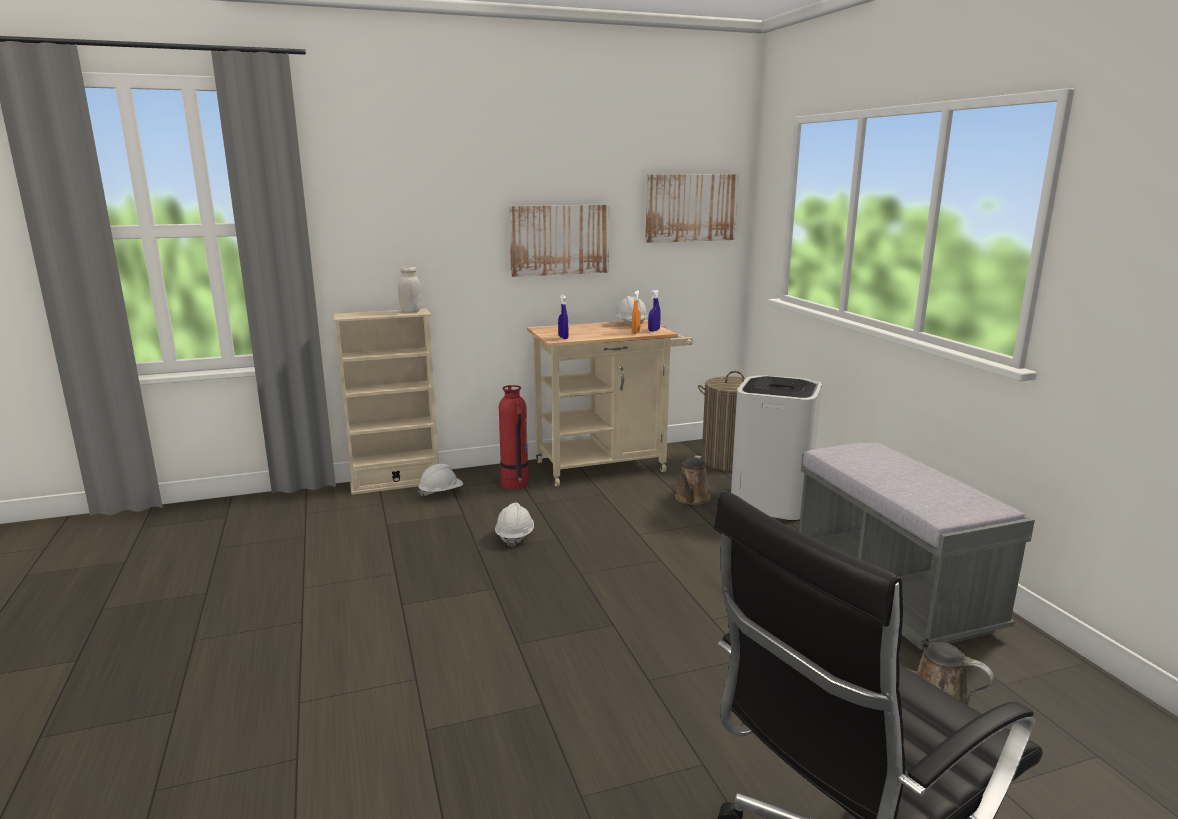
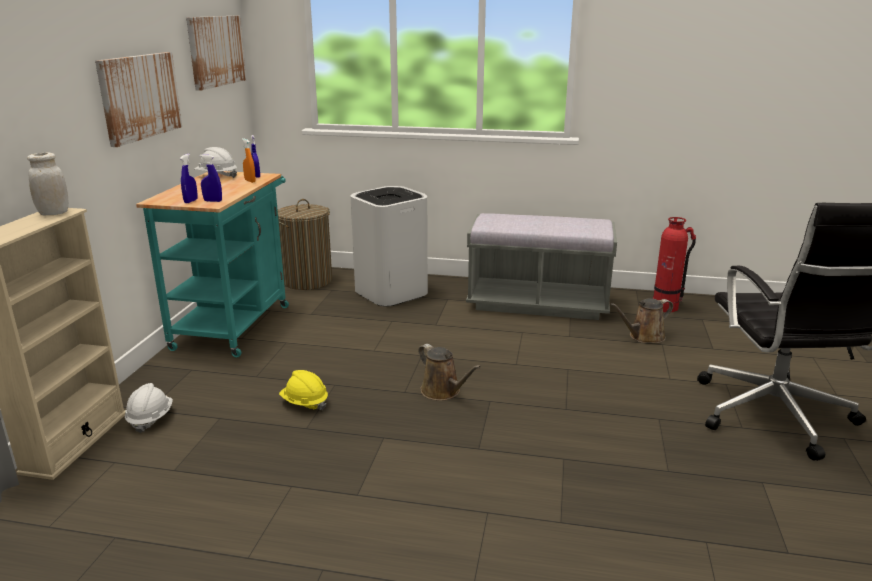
camera: 60 degrees left, 5 degrees up
white hard hat [495,503,534,547] -> yellow hard hat [279,370,328,410]
fire extinguisher [499,385,529,489] -> fire extinguisher moved to [653,217,696,312]
beige cart [527,319,693,487] -> turquoise cart [136,171,289,357]
brown watering can [675,455,711,505] -> brown watering can moved to [418,344,481,401]
none -> blue spray bottle [180,154,198,203]

